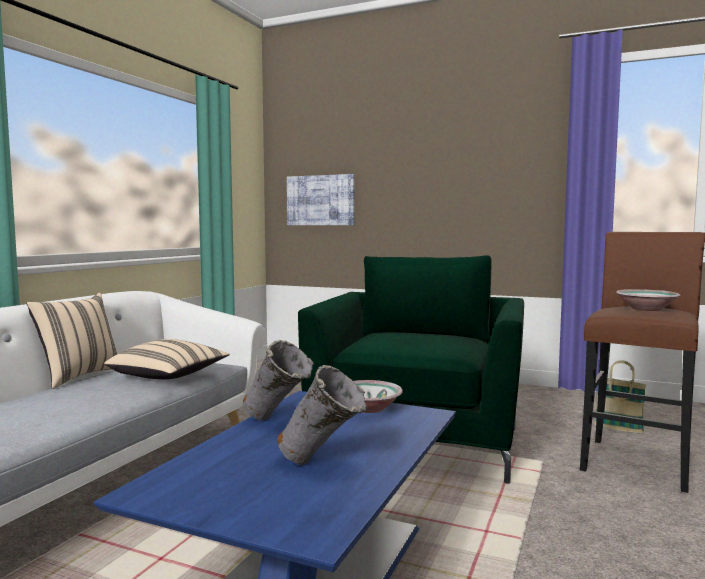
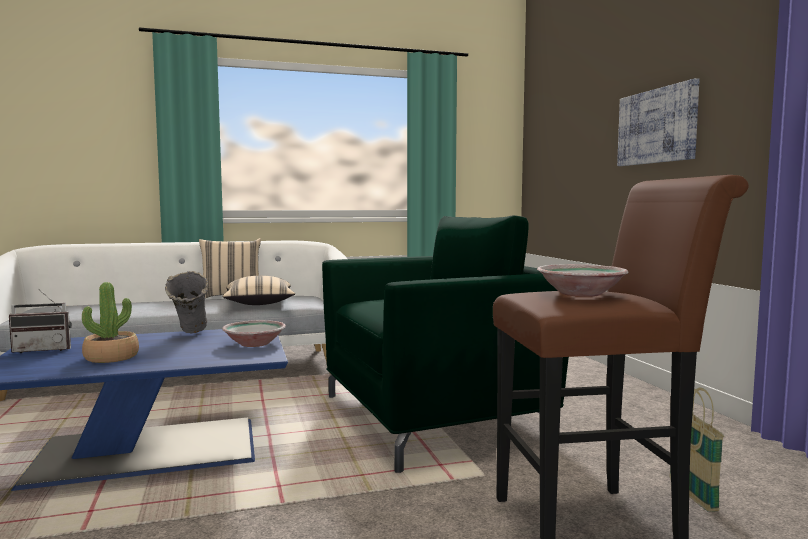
camera: 50 degrees right, 0 degrees up
grey vase [277,365,368,465] -> potted plant [82,282,139,363]
picture [287,174,355,225] -> picture moved to [617,78,700,166]
none -> radio [9,289,72,353]

